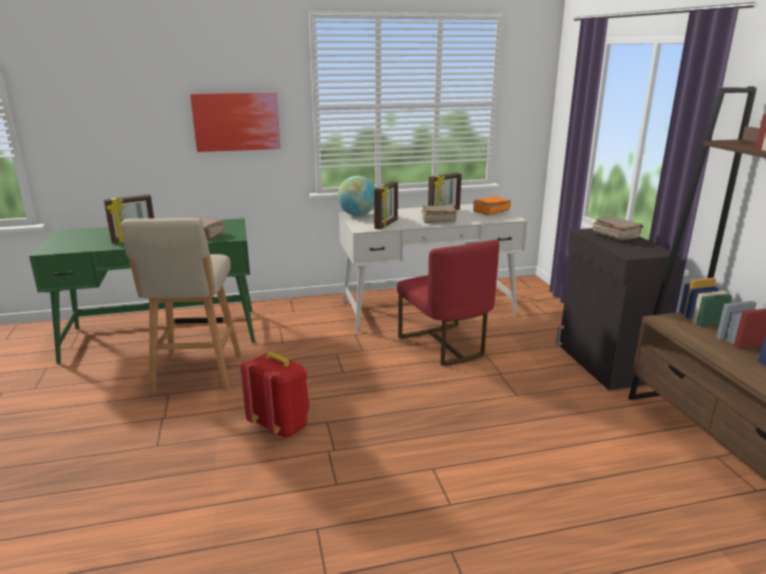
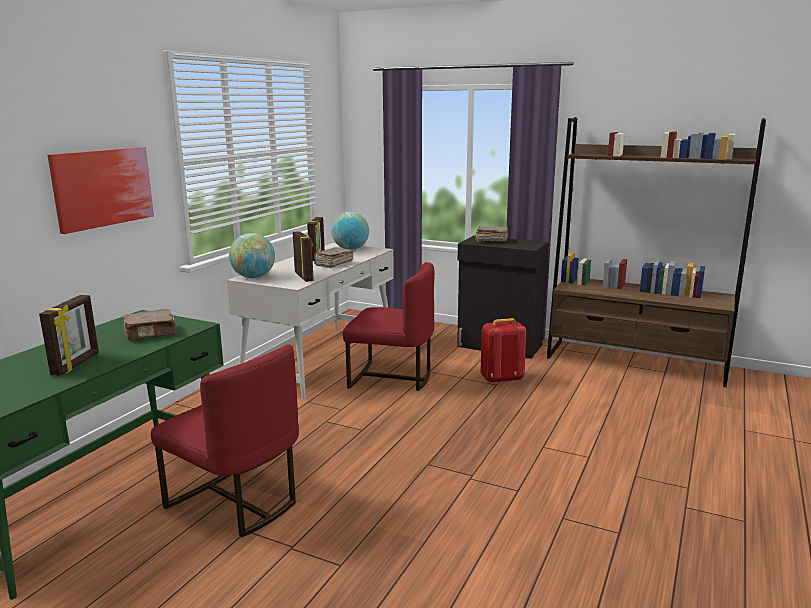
camera: 50 degrees left, 5 degrees down
beige stool [121,218,242,392] -> red chair [151,344,299,537]
red backpack [241,352,310,438] -> red backpack moved to [480,318,527,384]
orange book [473,196,511,216] -> globe [331,212,369,250]

